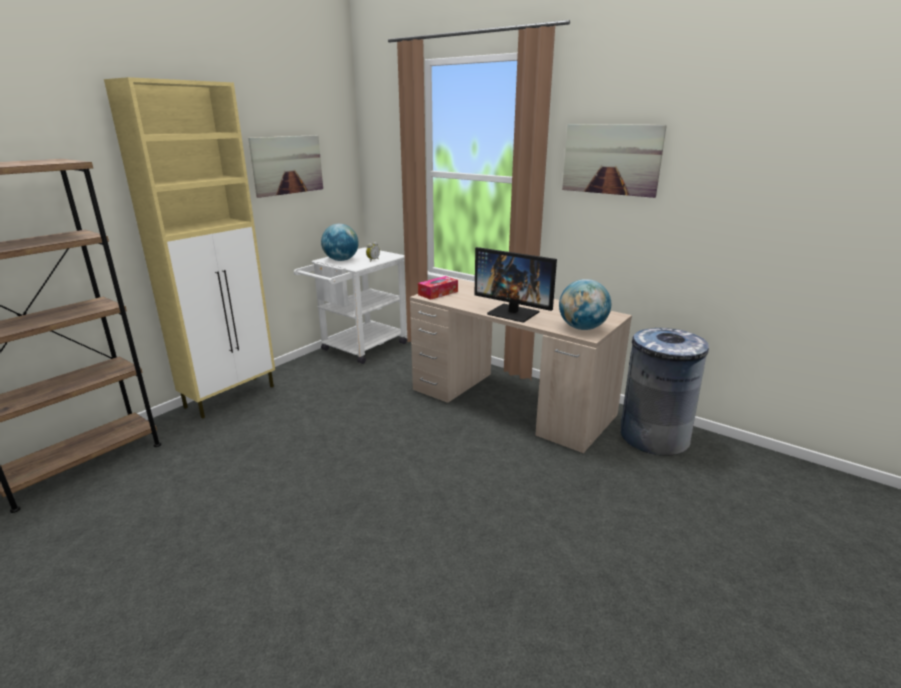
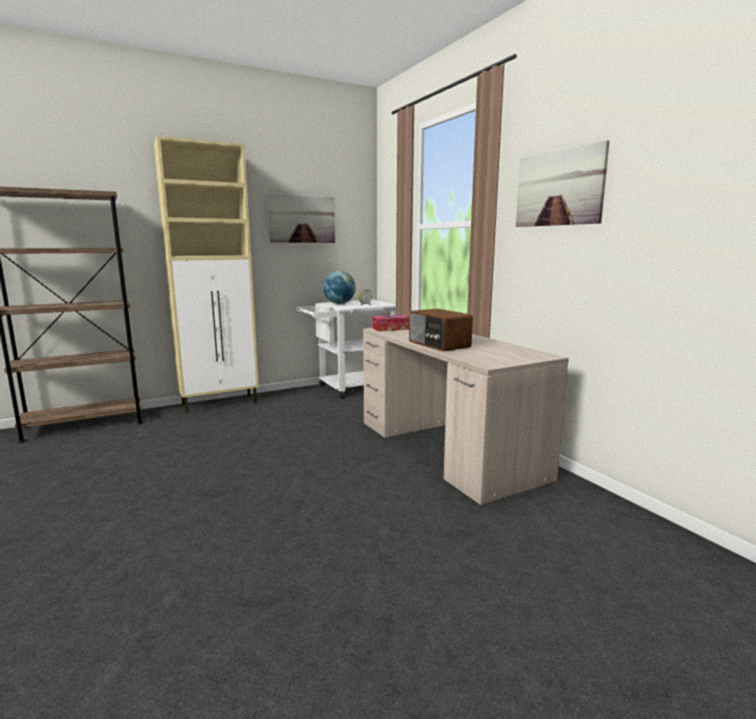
camera: 25 degrees right, 10 degrees down
monitor [474,247,557,322] -> radio [409,309,473,351]
globe [559,279,611,330] -> none
grey trash can [621,328,709,456] -> none

